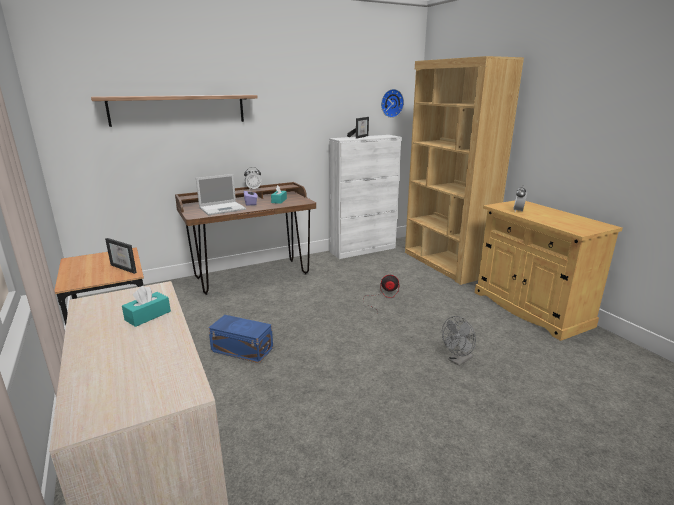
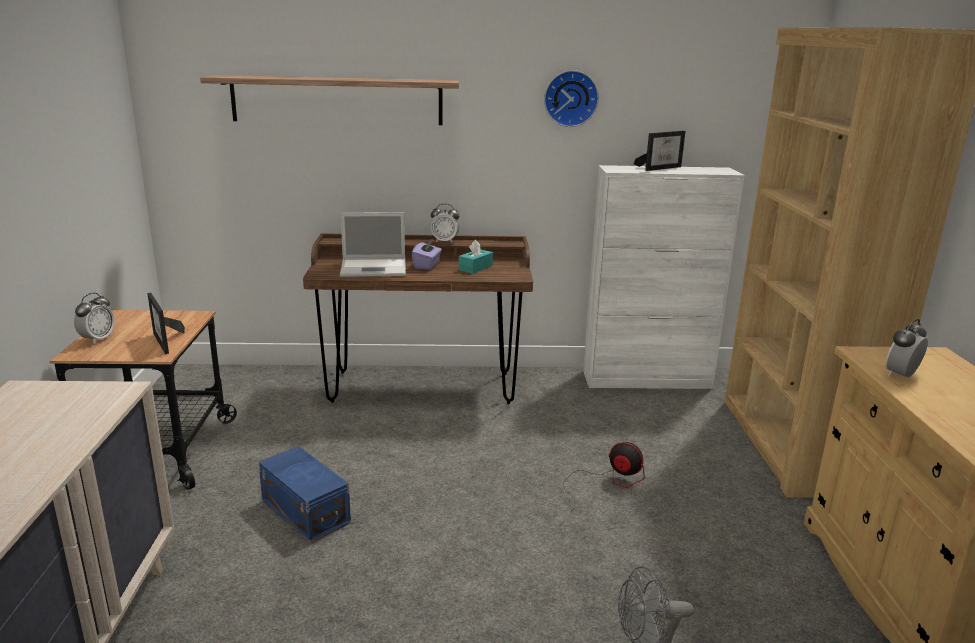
camera: 25 degrees right, 0 degrees up
turquoise tissue box [122,286,171,327] -> none
wall clock [381,89,404,118] -> wall clock moved to [544,70,599,127]
none -> alarm clock [74,293,115,344]

